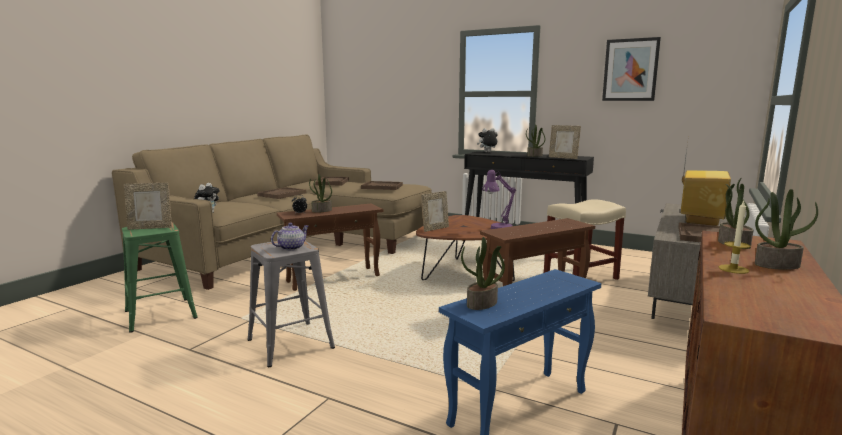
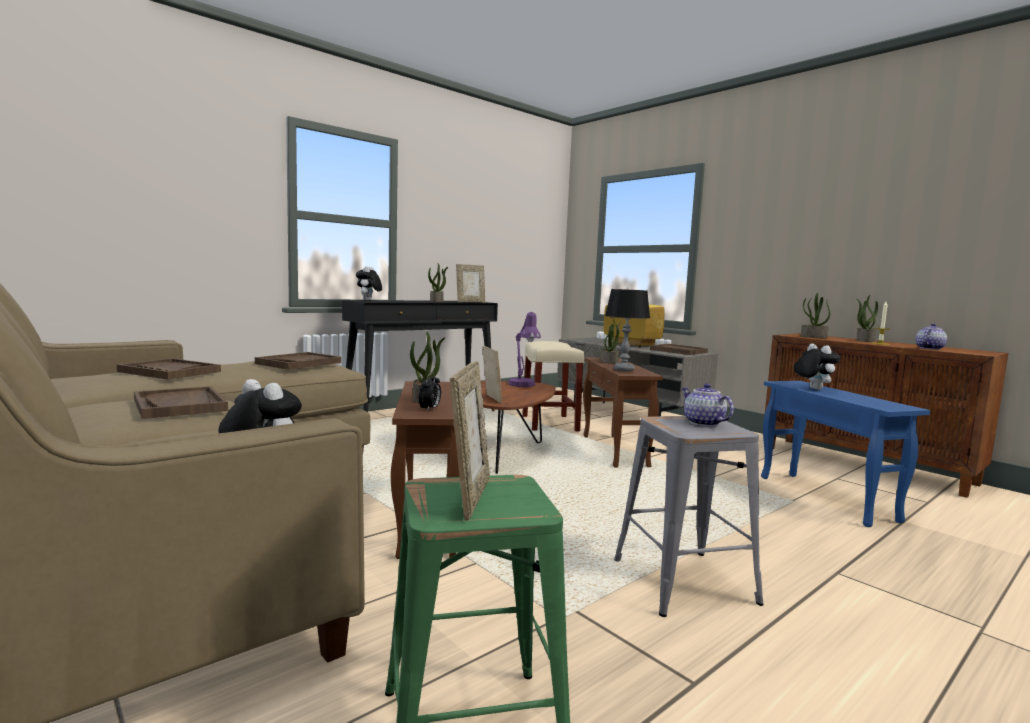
camera: 70 degrees left, 5 degrees down
potted plant [461,237,505,310] -> potted plant moved to [600,319,620,364]
picture [602,37,661,101] -> none
none -> table lamp [605,289,650,371]
none -> plush toy [793,344,840,390]
none -> teapot [915,323,947,350]

